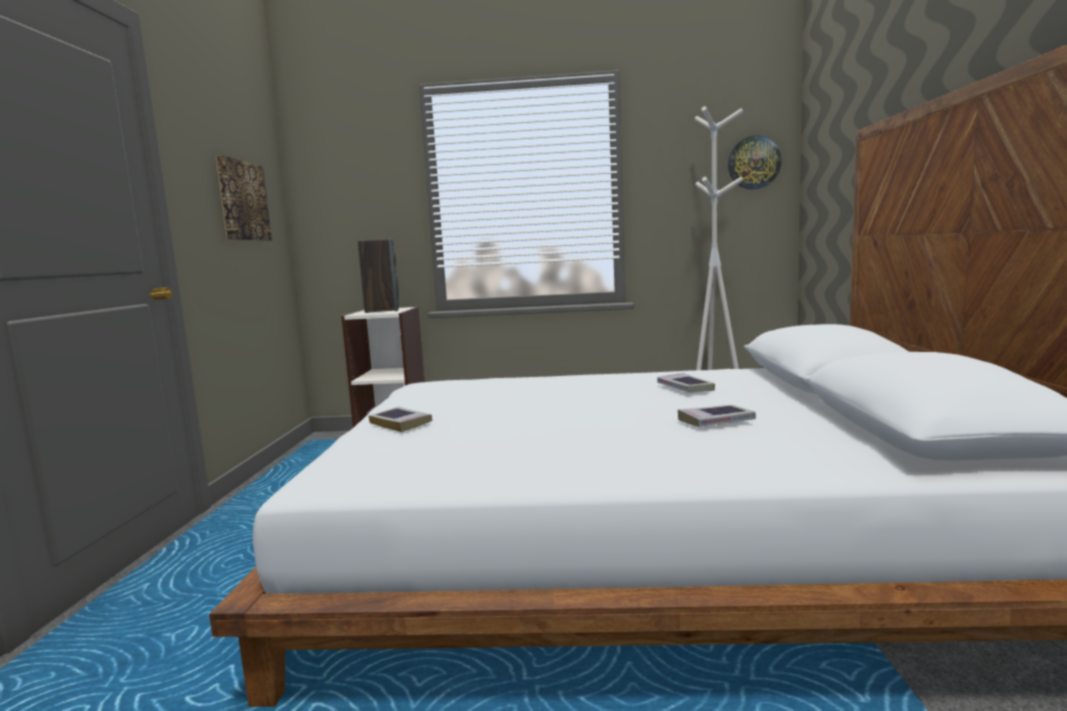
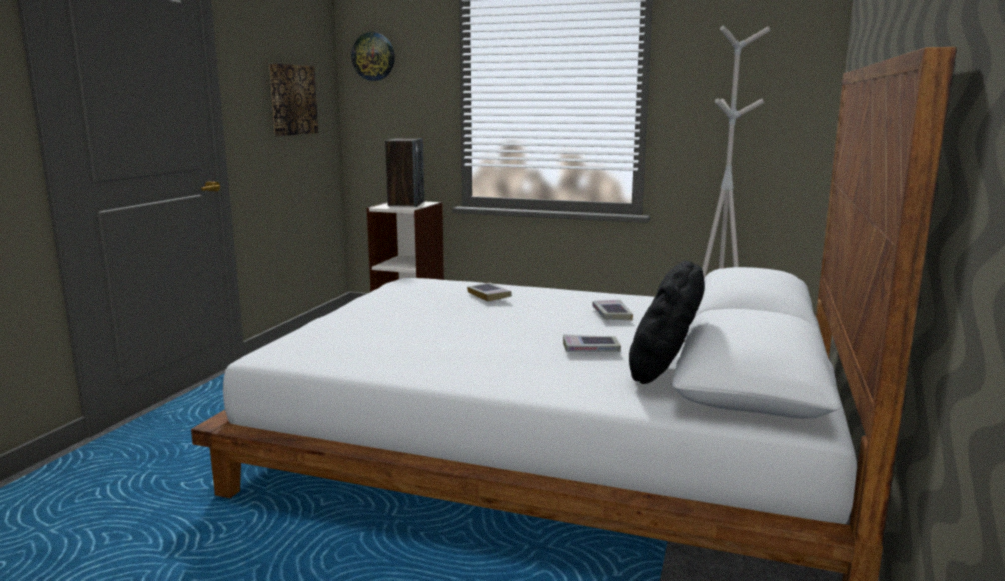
camera: 15 degrees right, 5 degrees up
book [369,407,432,432] -> book moved to [467,283,512,302]
wall clock [728,135,782,189] -> wall clock moved to [351,32,395,81]
none -> black pillow [629,261,705,384]

